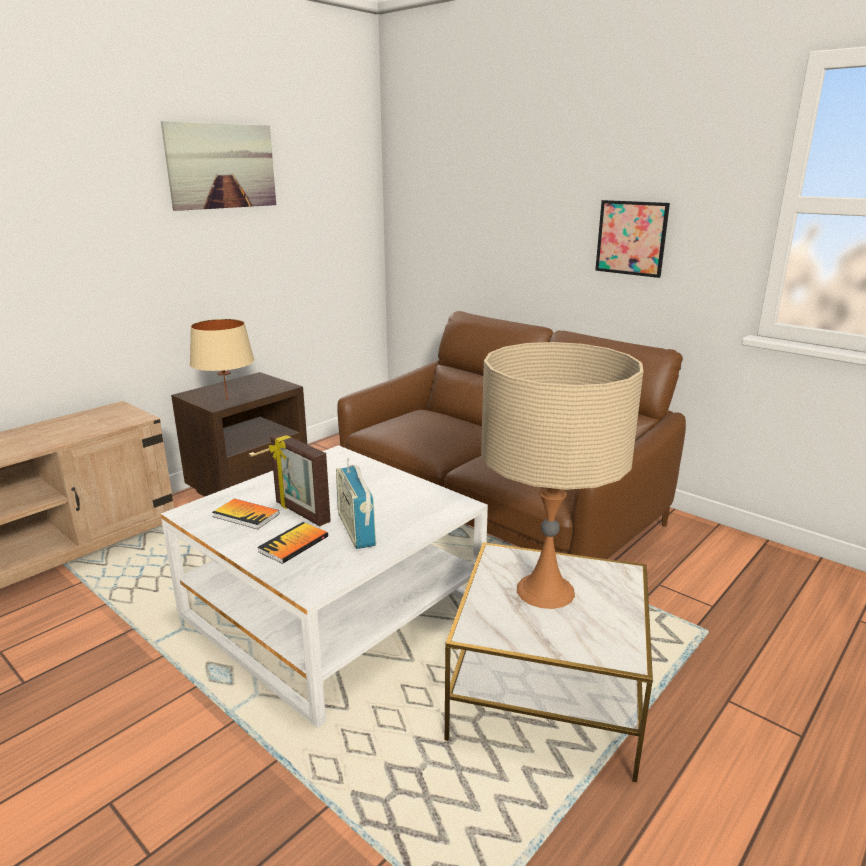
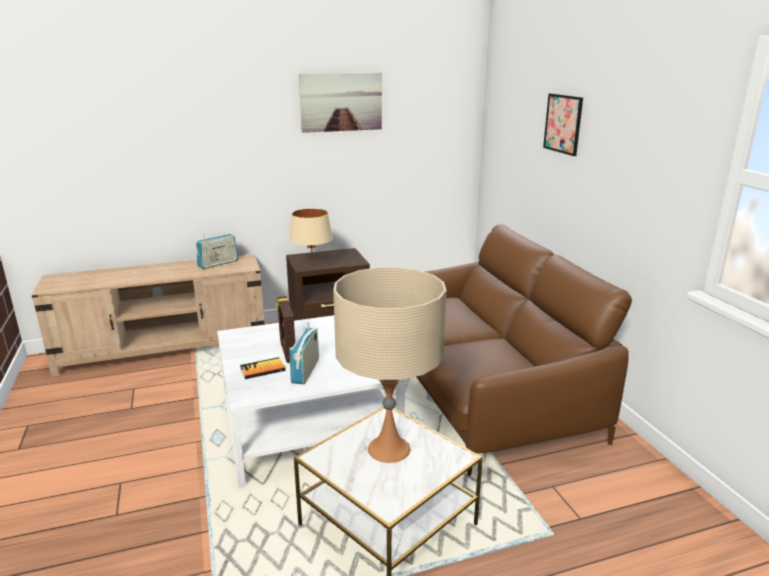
camera: 30 degrees right, 0 degrees up
book [212,499,279,529] -> none
picture [595,200,670,278] -> picture moved to [543,93,583,156]
none -> radio [196,233,238,269]

